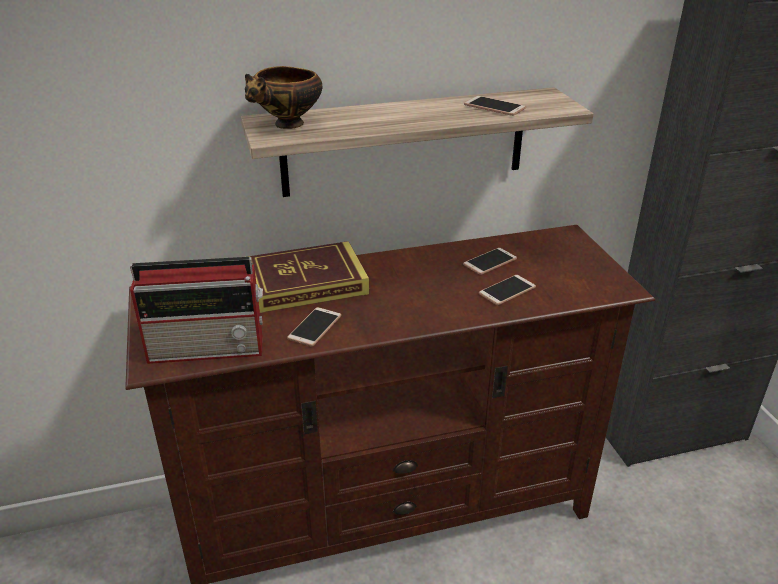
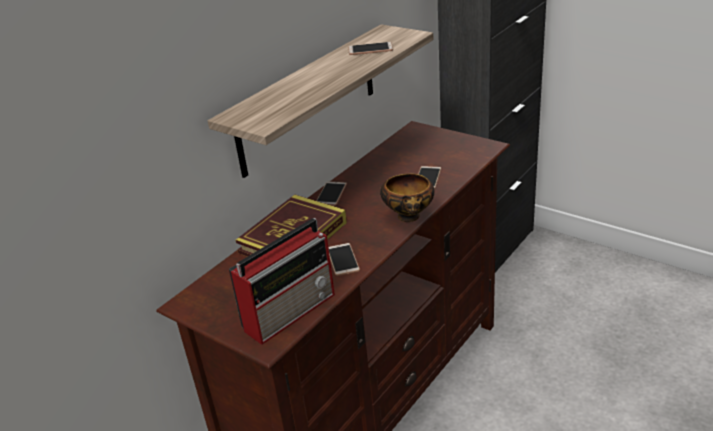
camera: 35 degrees left, 0 degrees up
bowl [245,66,322,129] -> bowl moved to [380,173,434,222]
phone [463,248,517,275] -> phone moved to [317,181,347,206]

